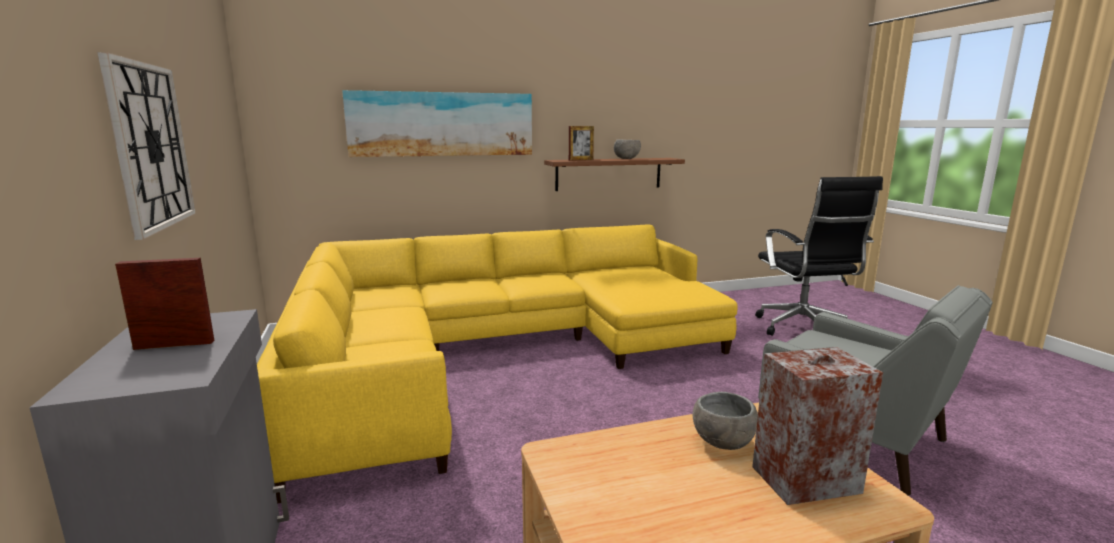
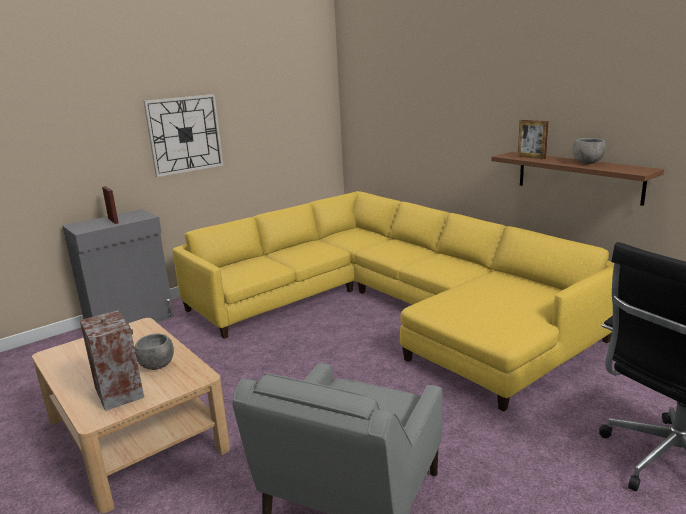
camera: 70 degrees right, 5 degrees up
picture [342,90,532,157] -> none

